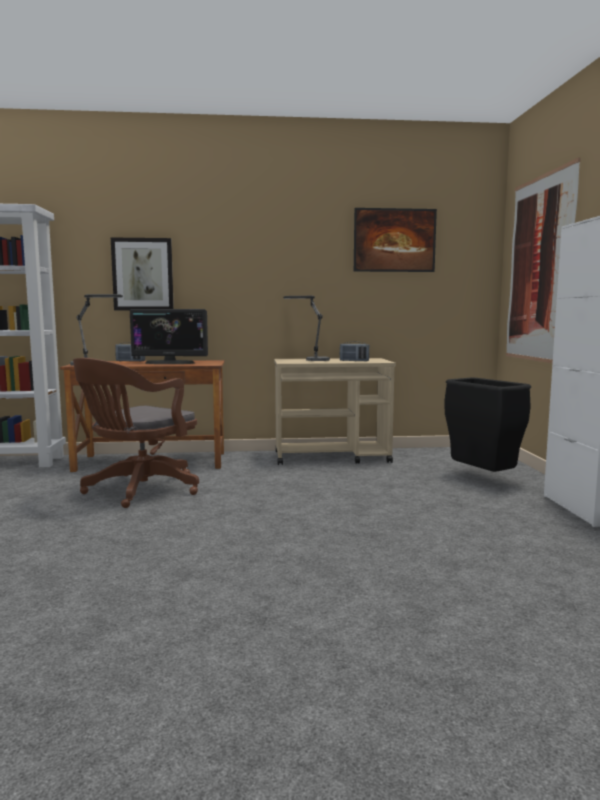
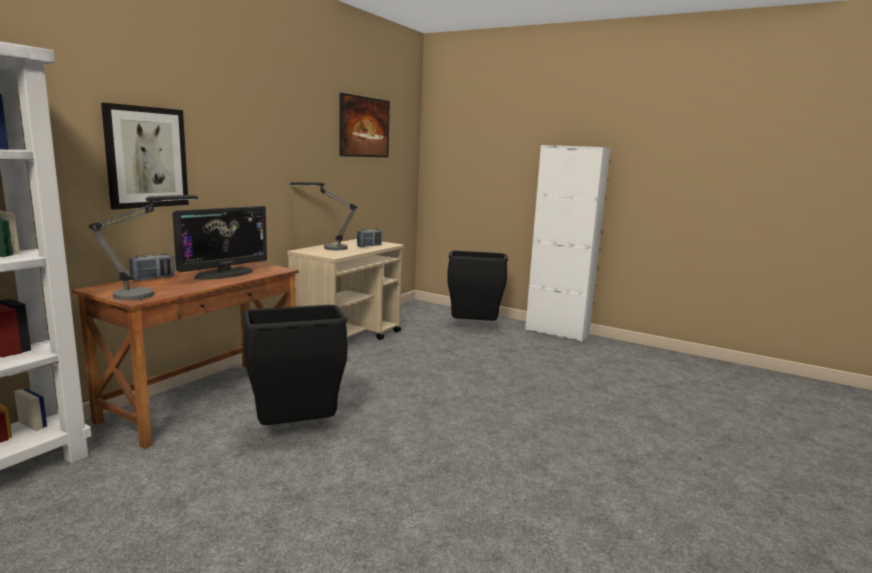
camera: 55 degrees left, 5 degrees up
brown office chair [73,358,199,508] -> black trash can [242,305,348,425]
picture [506,157,581,363] -> none

